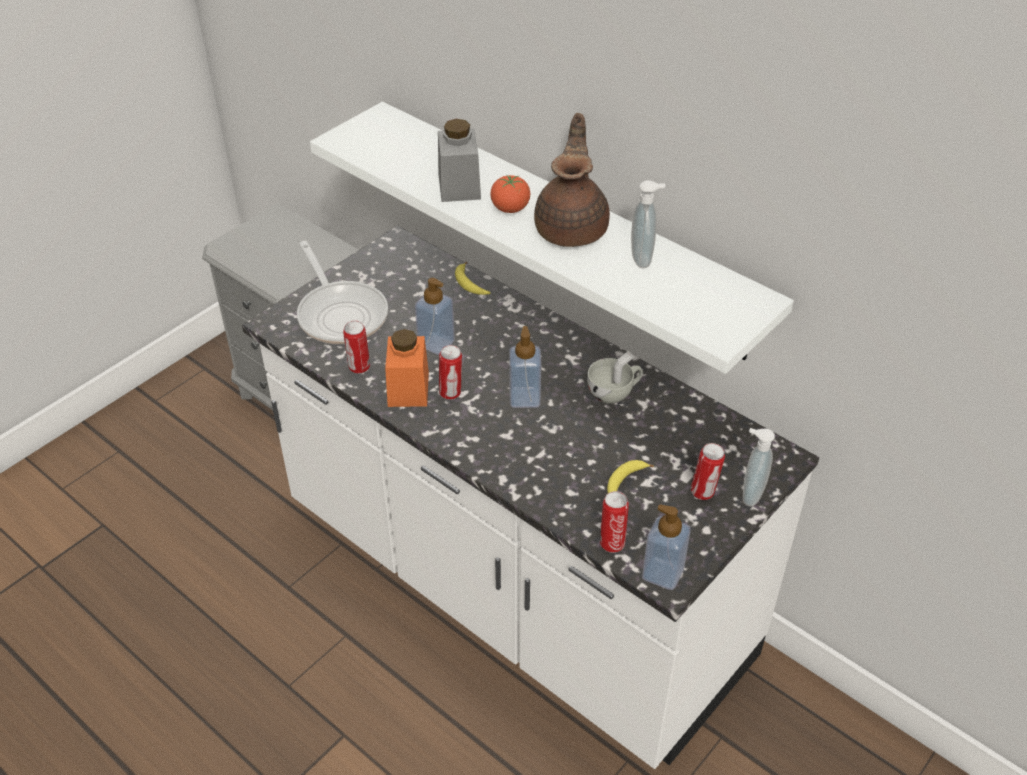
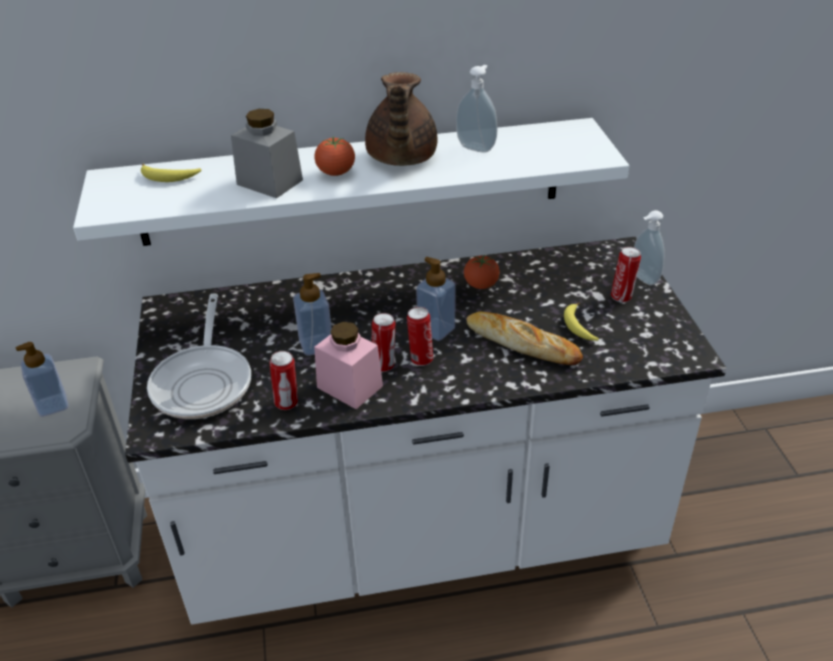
camera: 50 degrees left, 5 degrees down
frying pan [297,241,388,344] -> frying pan turned 75 degrees clockwise [147,293,251,419]
orange jar [385,329,429,407] -> pink jar [314,322,383,409]
banana [455,262,491,295] -> banana moved to [141,164,201,182]
brown teapot [534,113,610,247] -> brown teapot turned 135 degrees counterclockwise [365,72,438,166]
white cup [587,351,643,404] -> tomato [464,254,500,289]
can [600,491,629,553] -> can moved to [407,307,433,366]
soap dispenser [642,504,691,590] -> soap dispenser moved to [16,342,69,417]
none -> bread [466,311,583,365]

